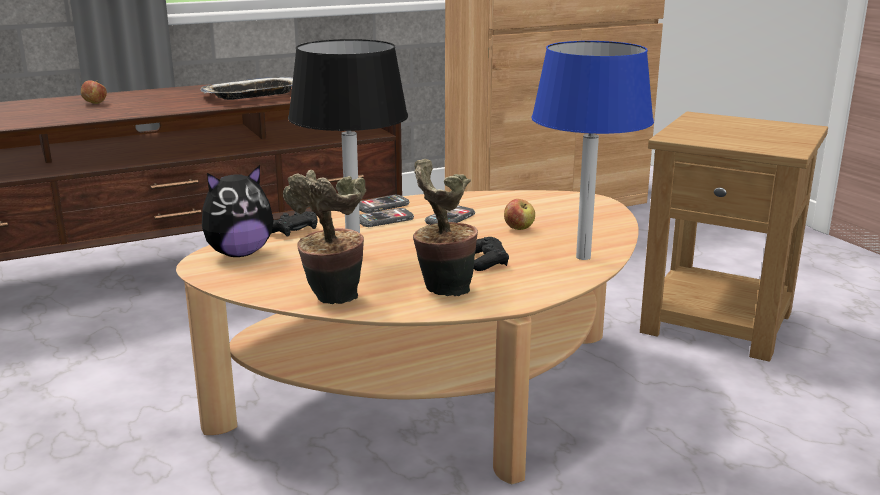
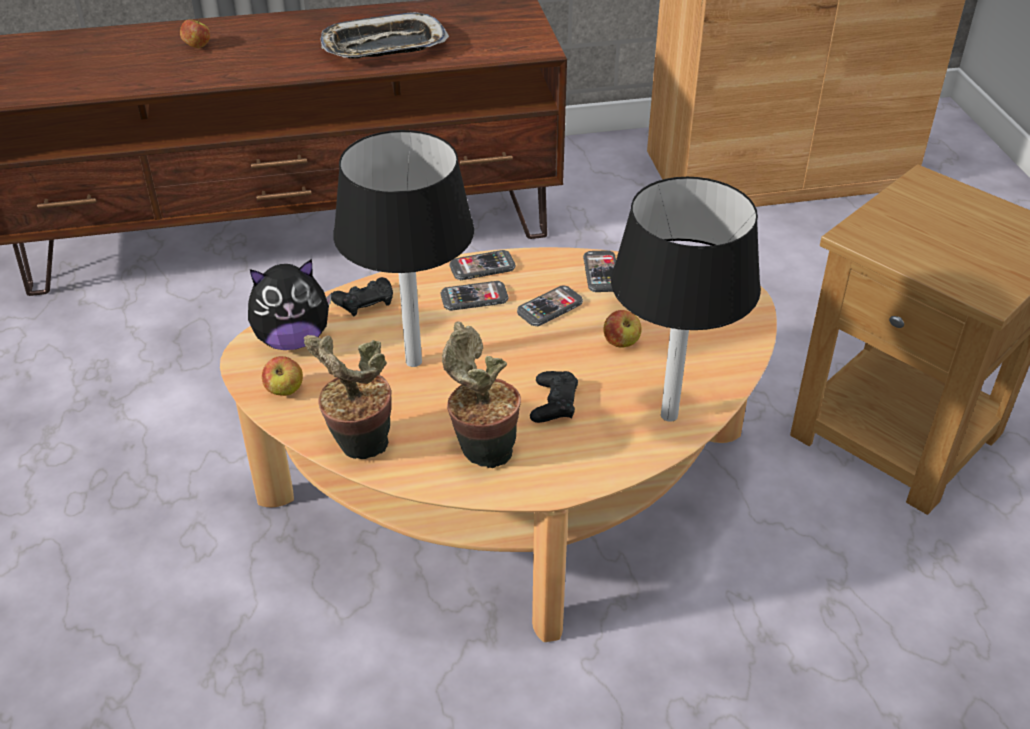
camera: 15 degrees right, 20 degrees up
blue table lamp [531,41,654,260] -> black table lamp [611,177,761,422]
none -> apple [262,356,303,396]
none -> phone [583,250,616,292]

